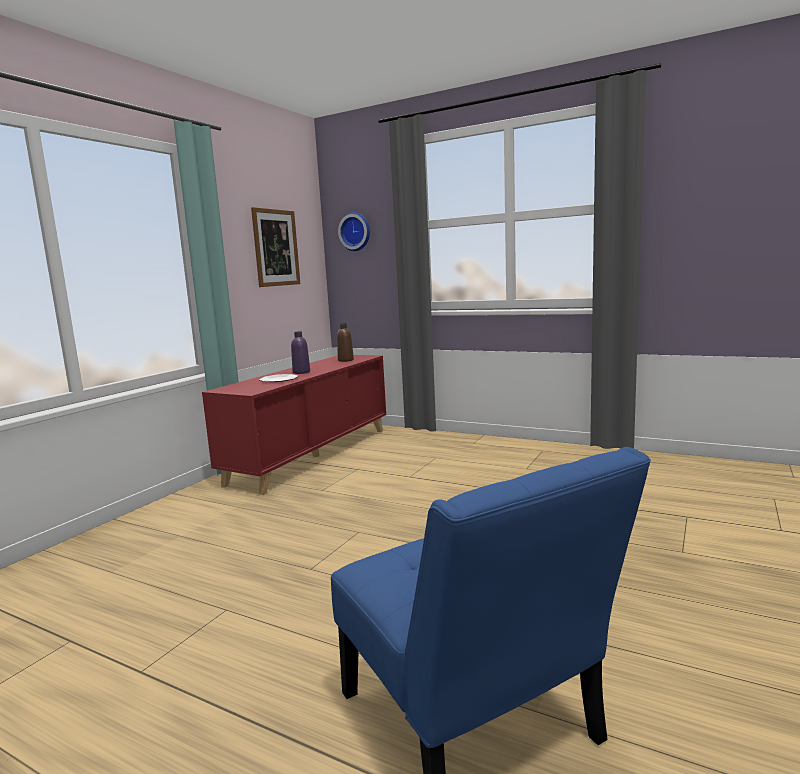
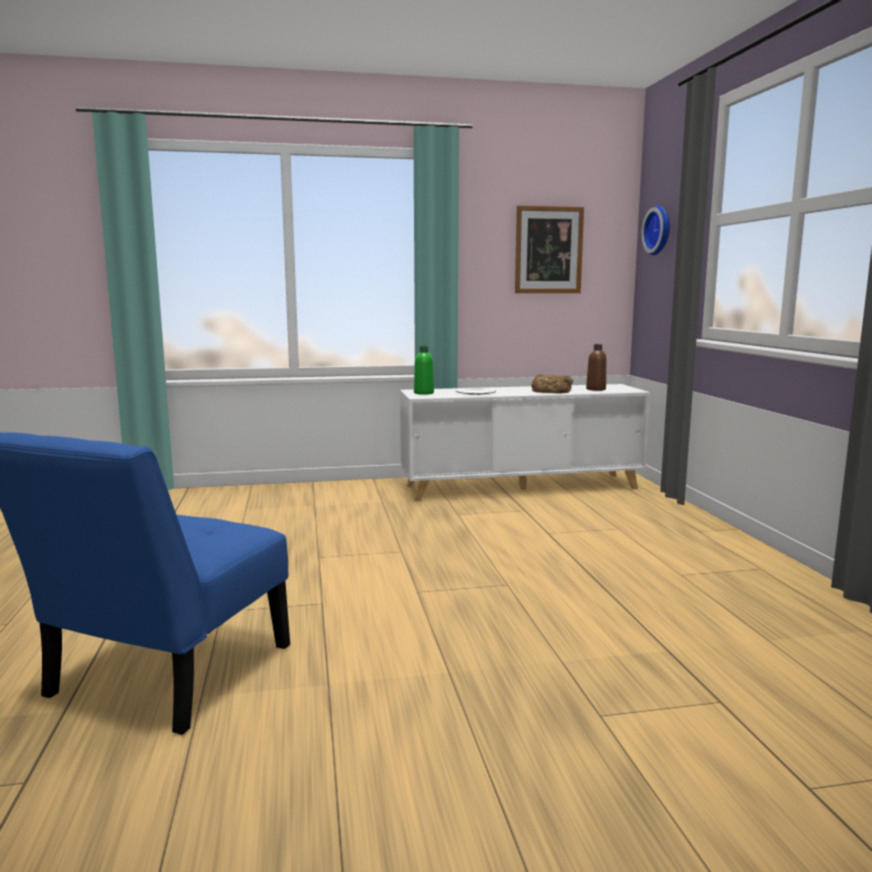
camera: 50 degrees right, 0 degrees up
red cabinet [202,355,386,495] -> white cabinet [400,384,651,501]
purple bottle [291,331,310,374] -> none
none -> green bottle [414,346,434,395]
none -> bread [531,374,573,394]

